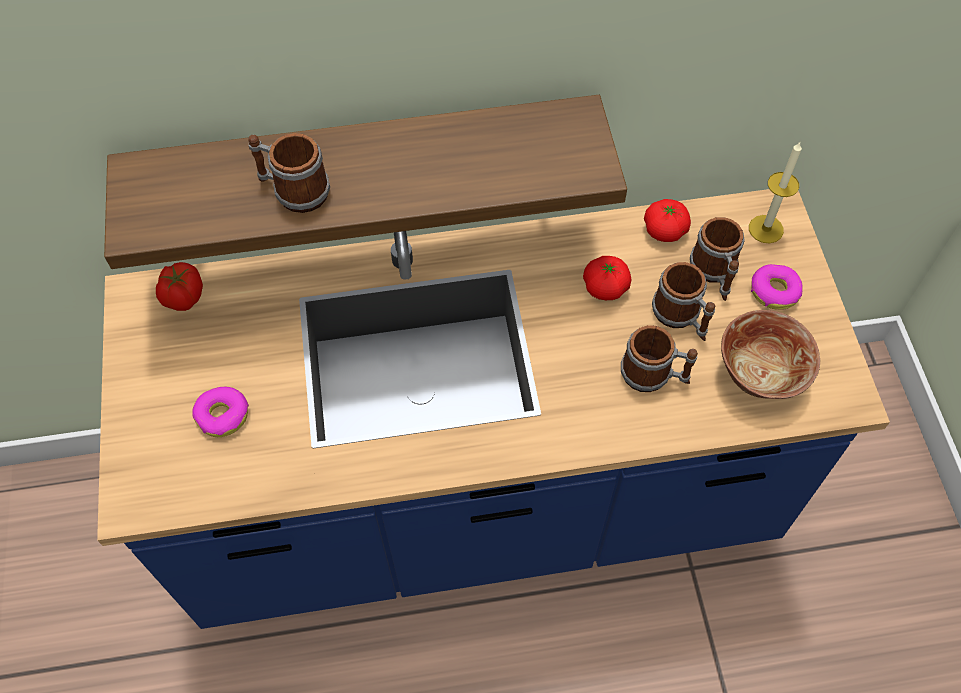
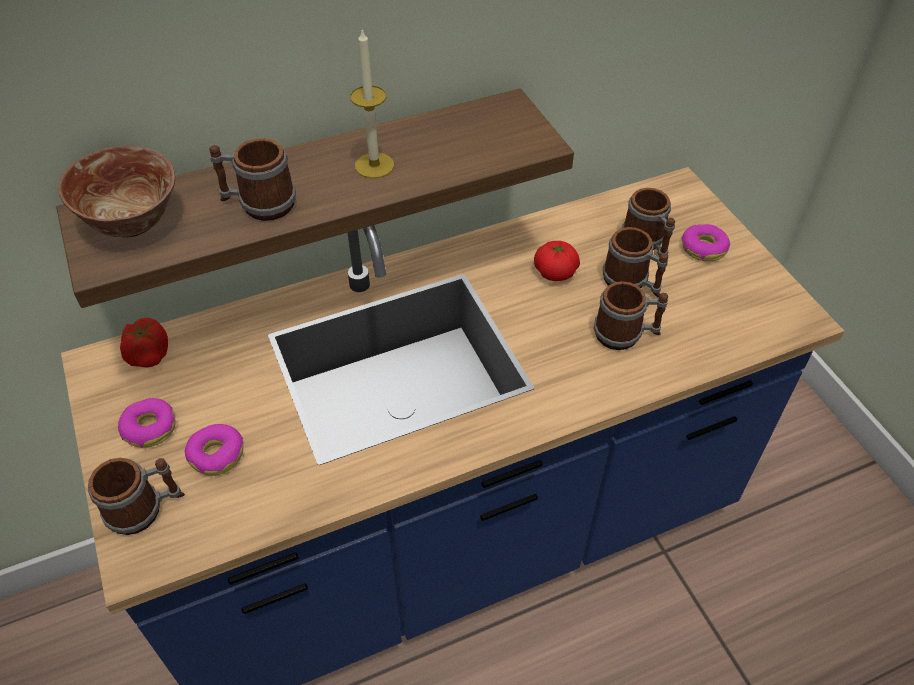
camera: 15 degrees left, 10 degrees down
tomato [644,199,691,242] -> none
bowl [721,310,820,399] -> bowl moved to [58,145,175,237]
candle [749,142,802,243] -> candle moved to [350,29,394,178]
none -> mug [88,458,185,535]
none -> donut [118,398,176,448]

